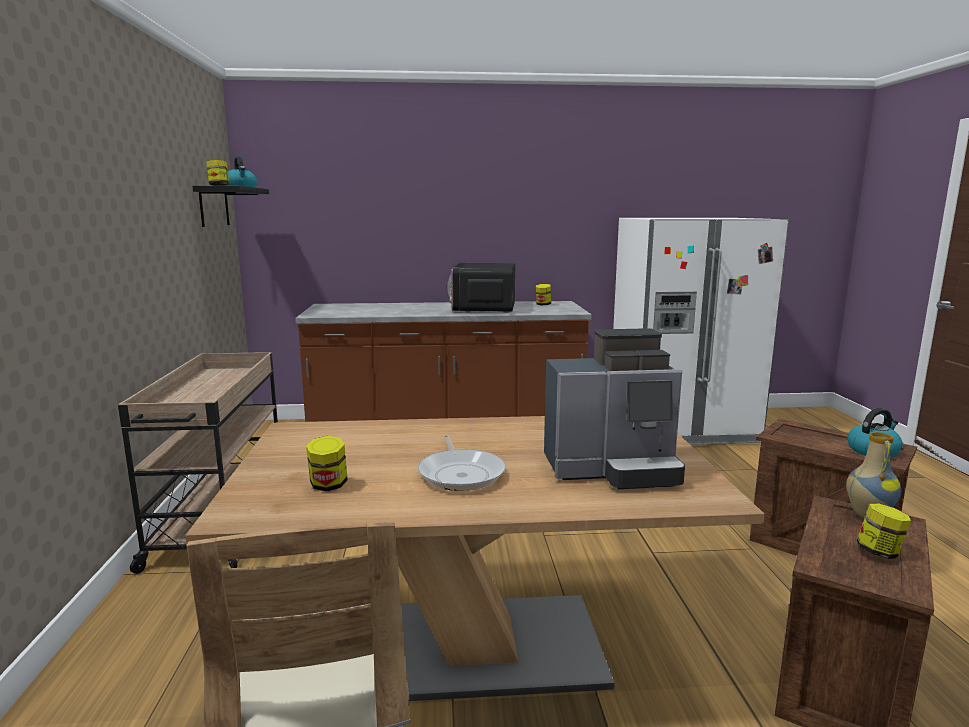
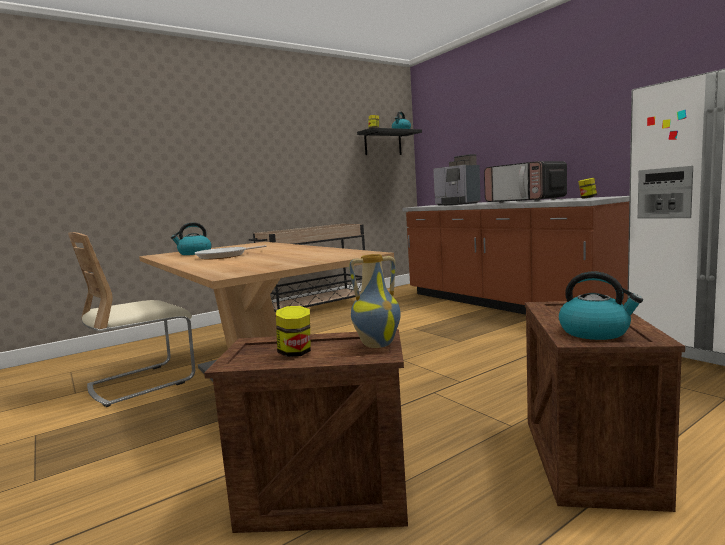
camera: 60 degrees right, 5 degrees down
jar [306,436,348,492] -> kettle [171,222,212,255]
microwave [447,263,515,313] -> microwave turned 105 degrees counterclockwise [484,161,567,203]
coffee machine [544,328,685,489] -> coffee machine moved to [434,154,481,205]

